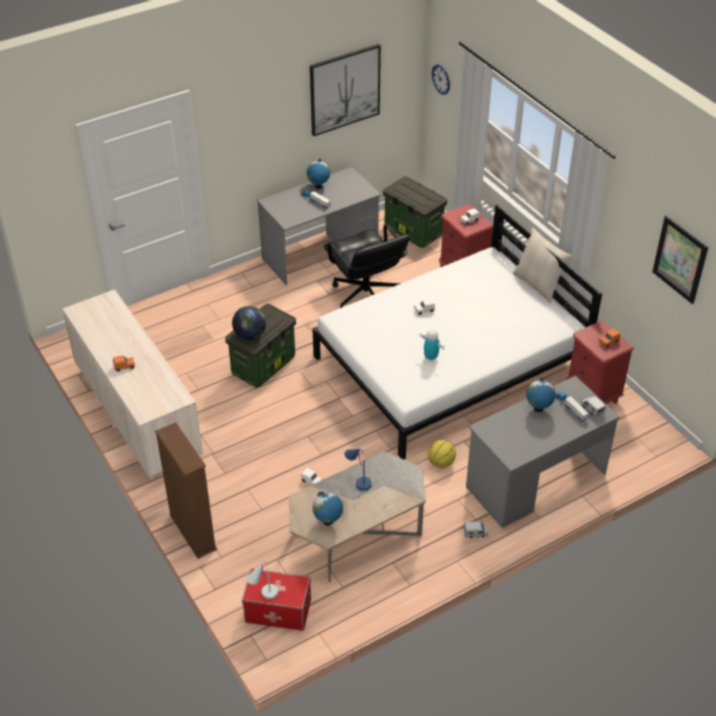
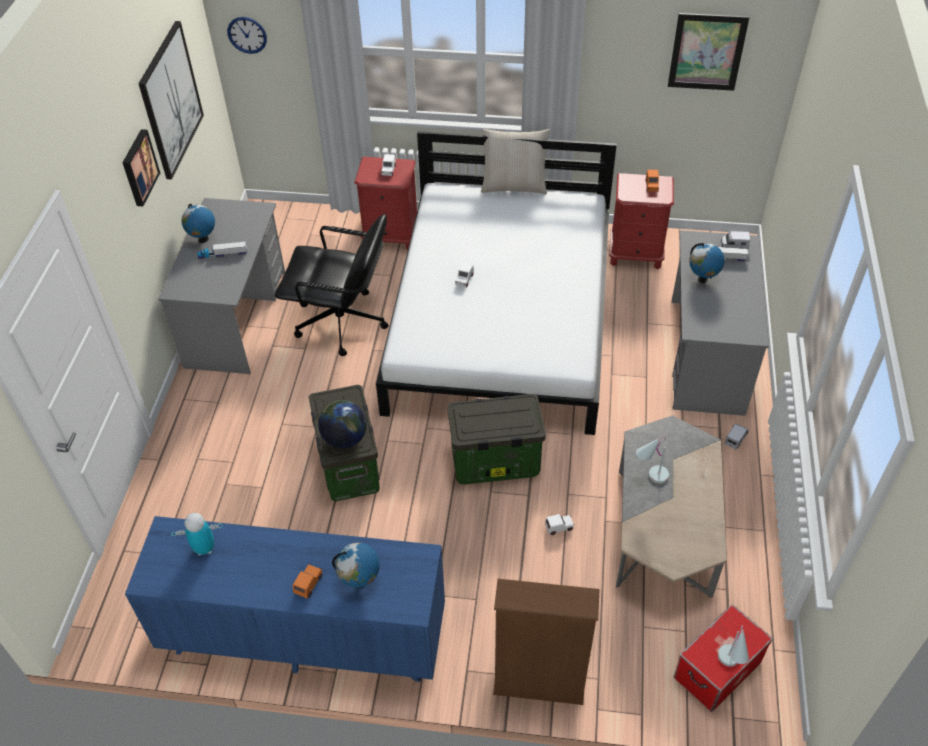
camera: 50 degrees left, 5 degrees up
beige dresser [62,289,203,480] -> blue dresser [125,516,445,682]
globe [313,492,343,526] -> globe moved to [332,543,380,588]
blue table lamp [345,449,372,491] -> white table lamp [636,437,669,484]
storage box [383,176,447,248] -> storage box moved to [447,394,546,484]
toy robot [419,329,445,361] -> toy robot moved to [171,513,223,555]
basketball [428,440,456,468] -> none
none -> picture [122,129,160,206]

